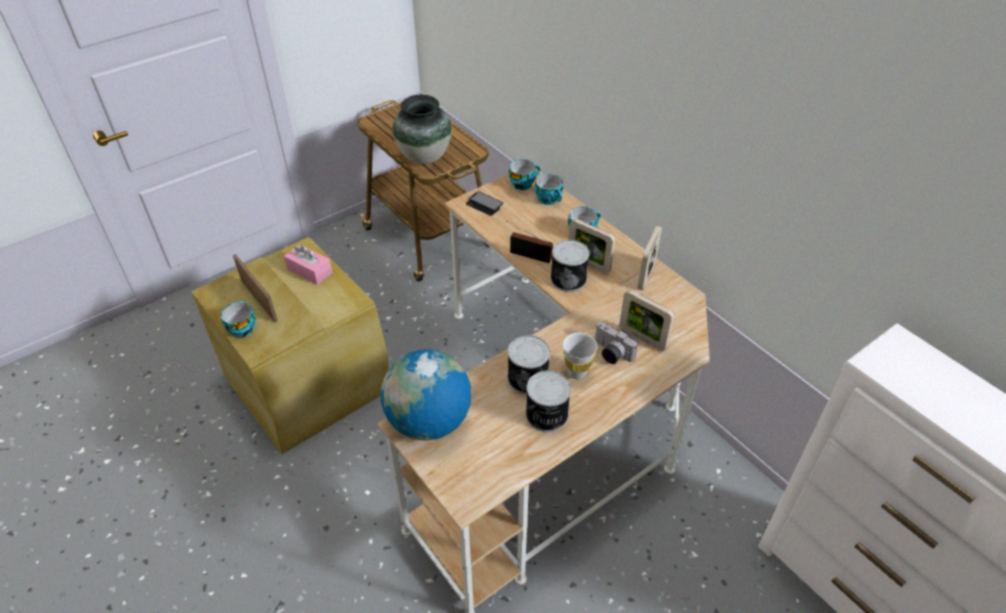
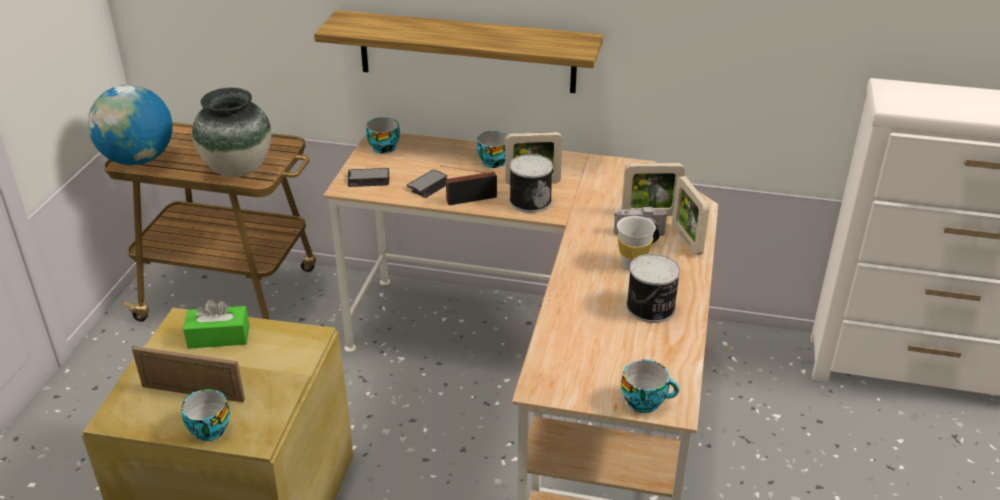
camera: 40 degrees left, 10 degrees down
pink tissue box [284,244,332,285] -> green tissue box [183,299,249,349]
globe [381,350,472,441] -> globe moved to [88,85,173,165]
can [508,335,550,394] -> none
cup [535,173,563,205] -> cup moved to [621,359,679,413]
picture frame [637,226,662,290] -> picture frame moved to [672,176,709,255]
none -> shelf [314,10,603,93]
none -> phone [406,170,448,198]

